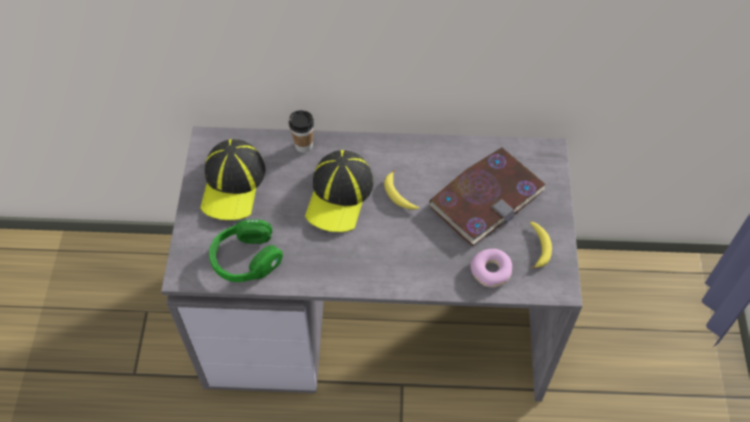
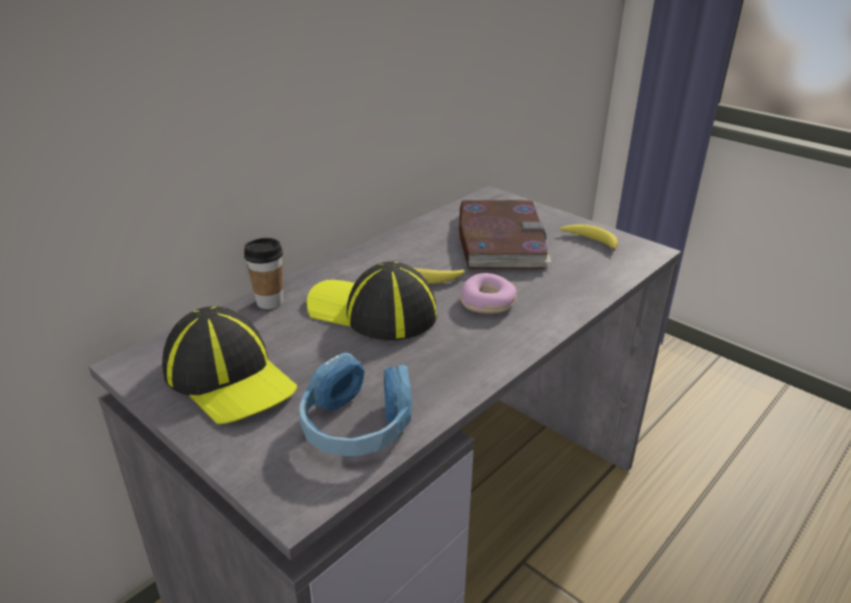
camera: 50 degrees left, 25 degrees down
green headphones [209,220,283,282] -> blue headphones [299,353,412,456]
cap [305,150,373,232] -> cap turned 150 degrees clockwise [307,261,437,341]
donut [470,249,512,287] -> donut moved to [461,273,517,314]

